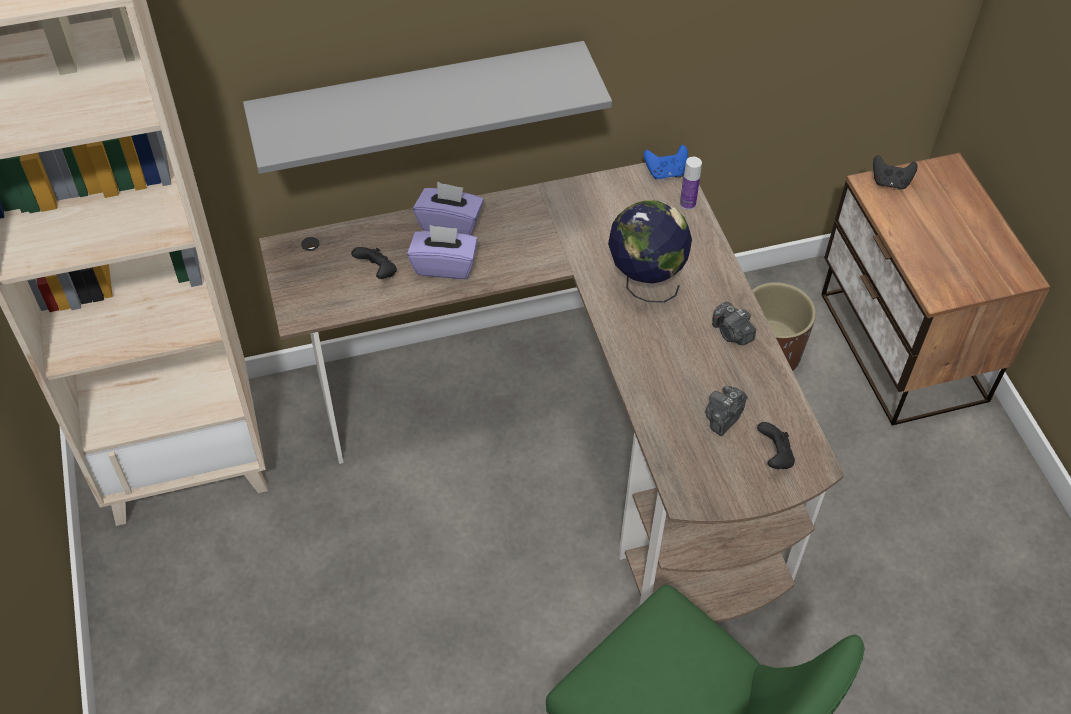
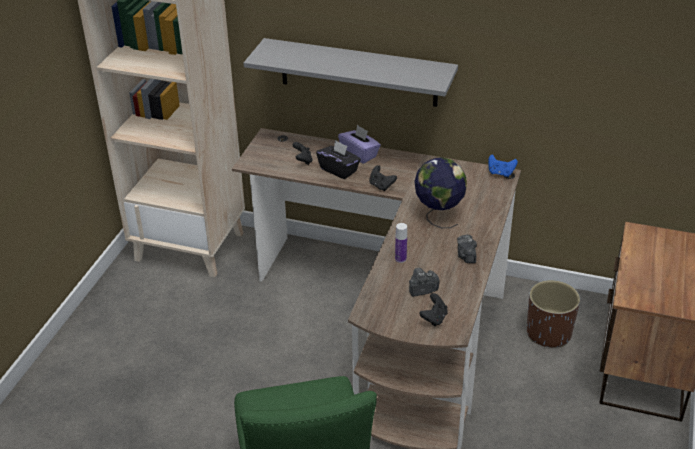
camera: 35 degrees right, 15 degrees down
purple tissue box [407,225,478,279] -> black tissue box [316,140,361,179]
bottle [680,157,702,210] -> bottle moved to [395,223,407,263]
black game controller [873,155,918,190] -> black game controller moved to [369,165,397,191]

